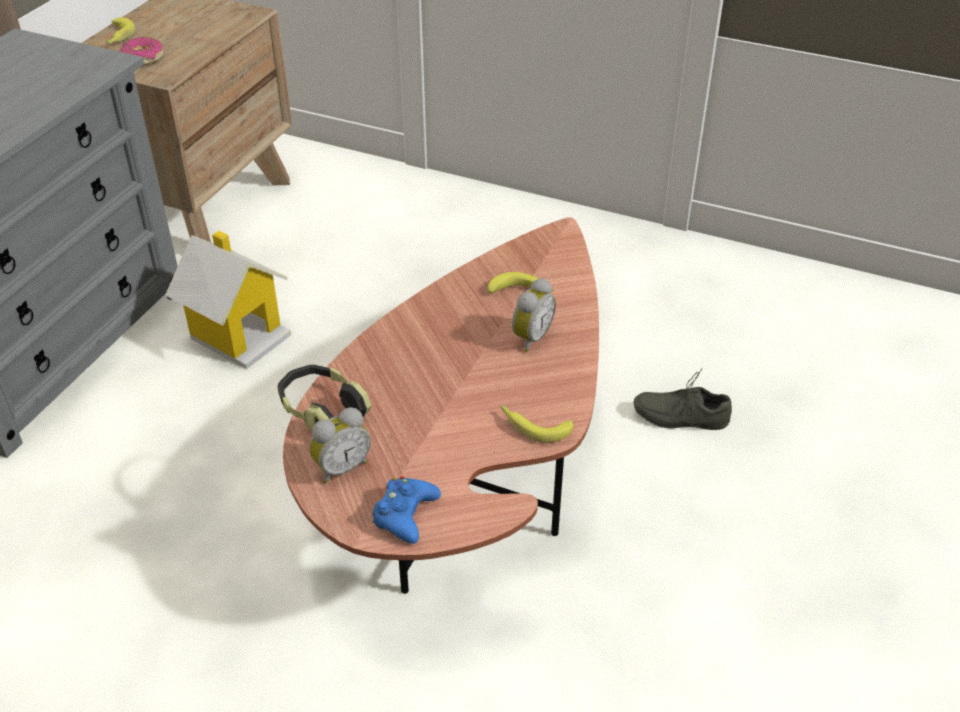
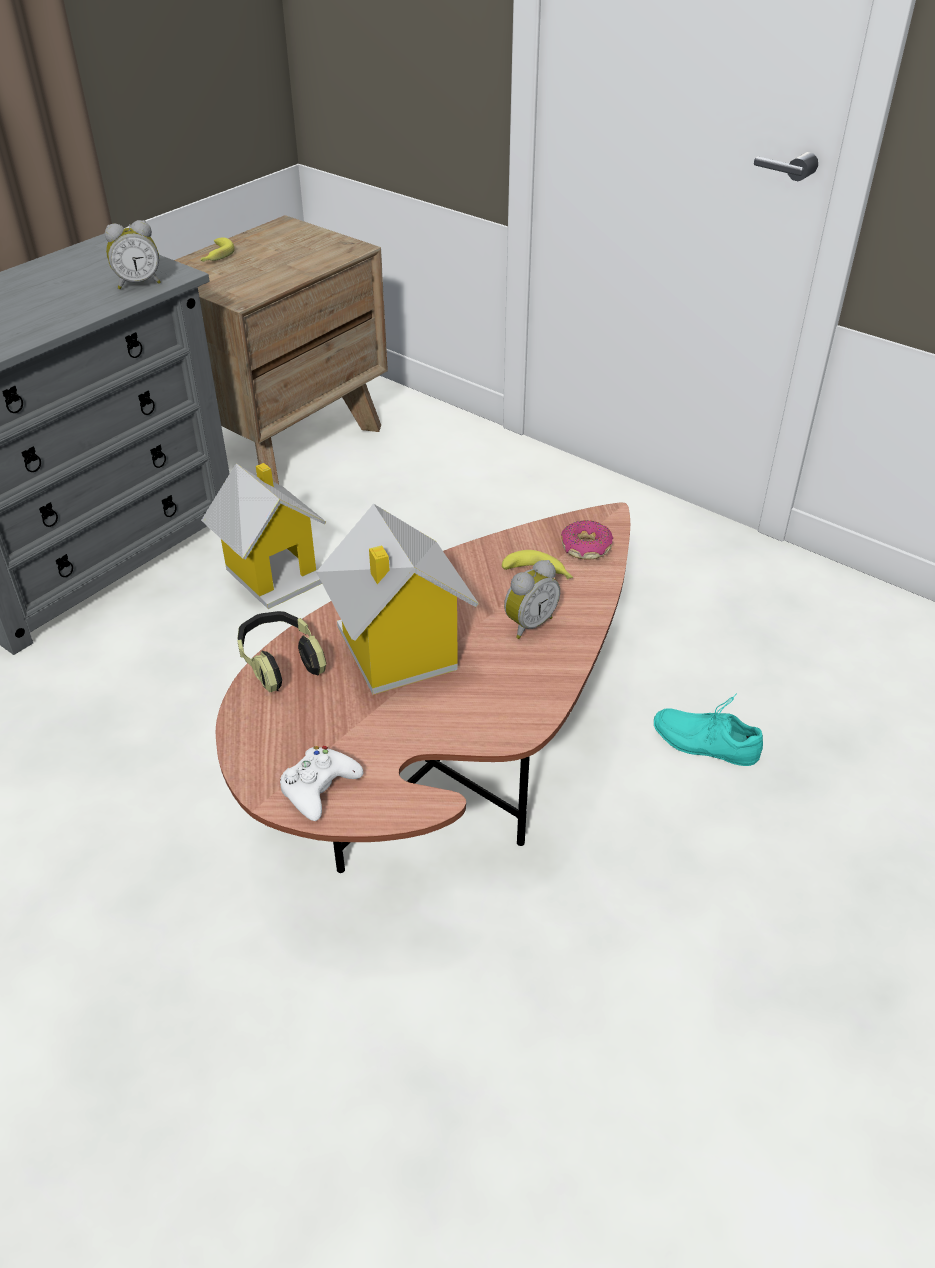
camera: 15 degrees right, 0 degrees up
donut [120,37,163,65] -> donut moved to [561,520,613,560]
alarm clock [309,407,371,484] -> alarm clock moved to [105,220,161,289]
blue game controller [373,476,441,544] -> white game controller [280,746,363,821]
banana [500,406,573,443] -> none
grey shoe [634,369,732,430] -> turquoise shoe [654,694,763,766]
none -> toy house [316,504,479,695]

